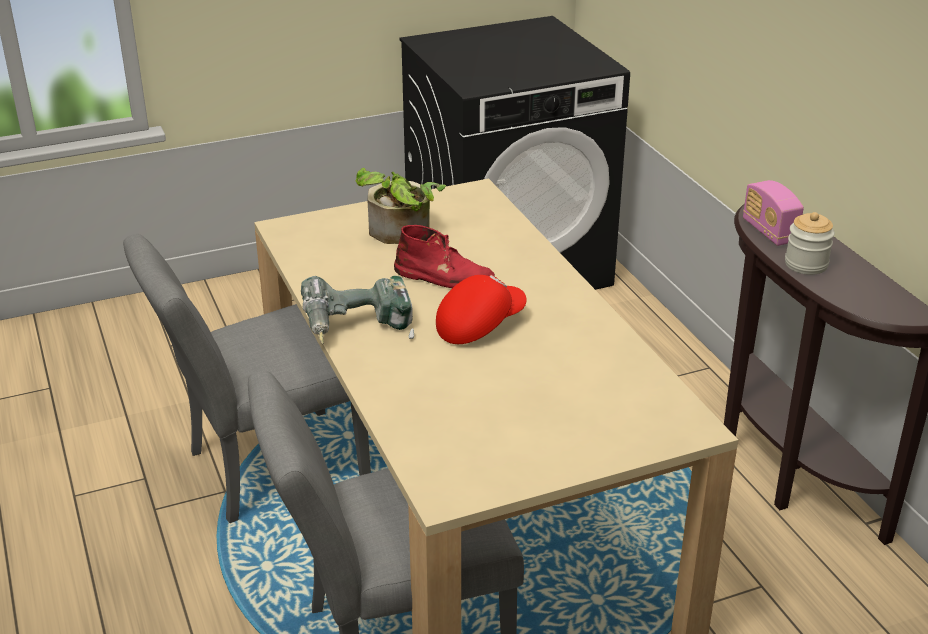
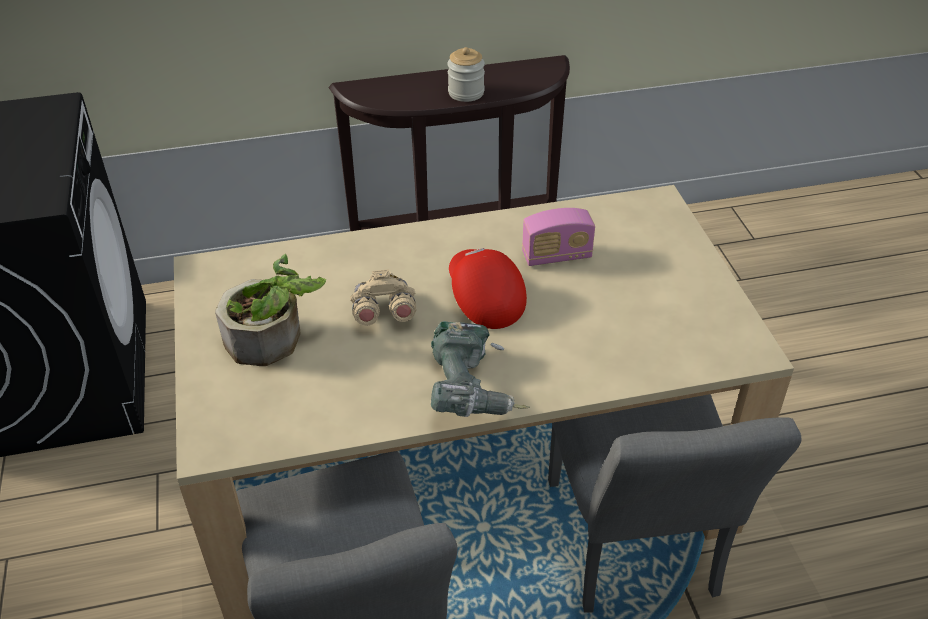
camera: 80 degrees left, 10 degrees up
red boot [394,225,495,288] -> beige binoculars [350,269,416,326]
radio [743,180,804,246] -> radio moved to [522,208,595,266]

